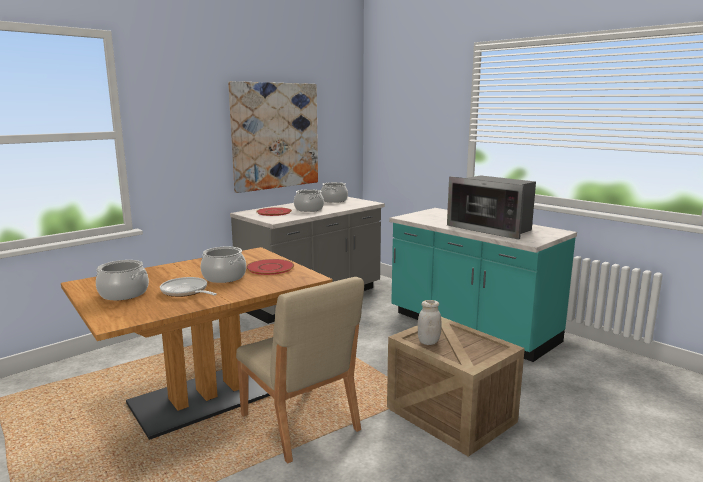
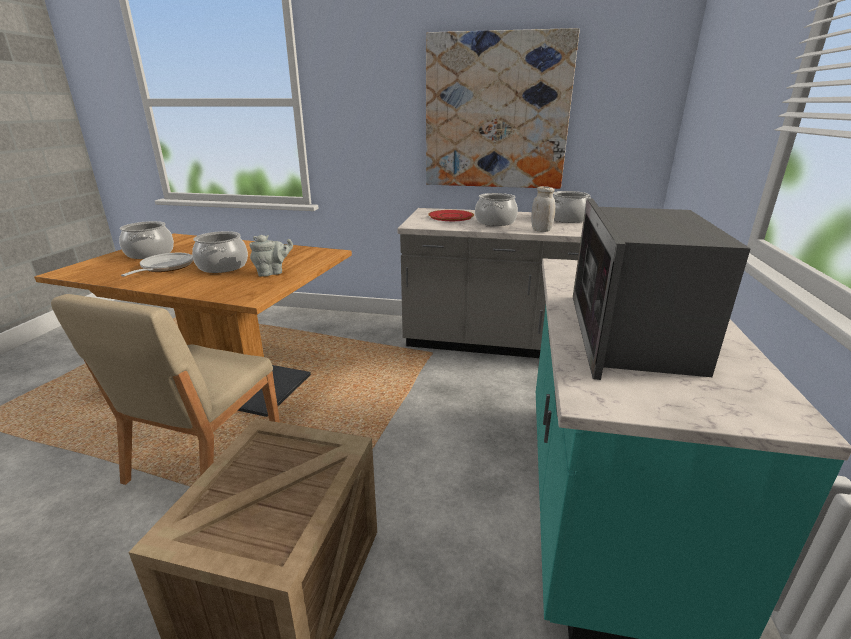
camera: 55 degrees right, 10 degrees up
red plate [246,259,294,275] -> grey teapot [249,235,293,277]
white jar [418,300,441,345] -> white jar moved to [531,186,555,232]

